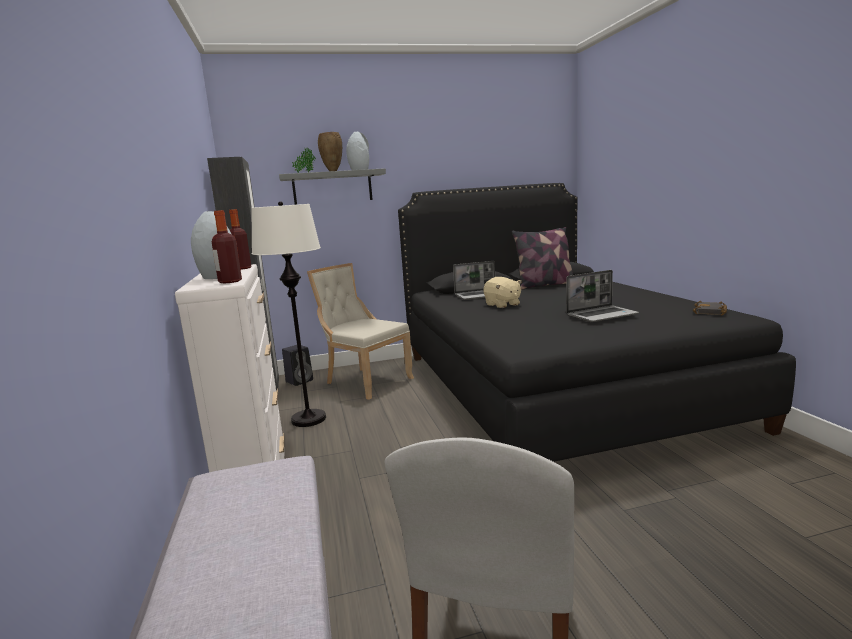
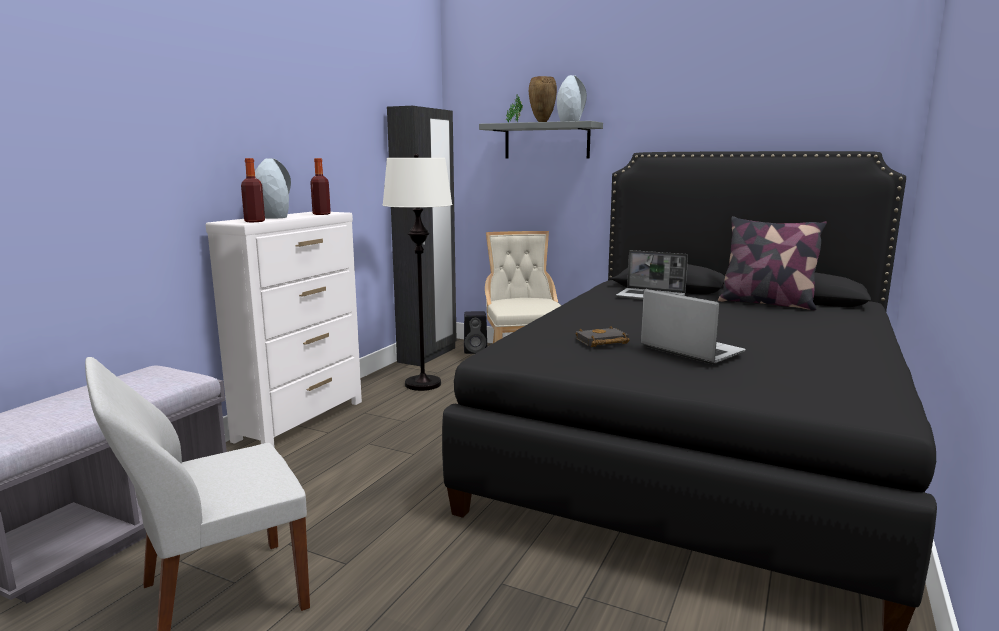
camera: 40 degrees right, 0 degrees up
beige plush toy [483,277,522,308] -> none
laptop [566,270,639,322] -> laptop turned 150 degrees counterclockwise [641,289,746,364]
black book [693,301,727,315] -> black book moved to [576,326,630,347]

